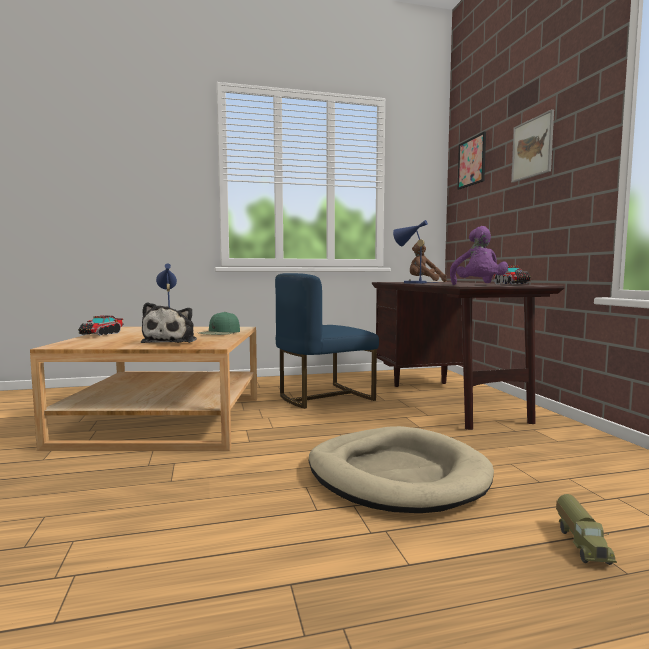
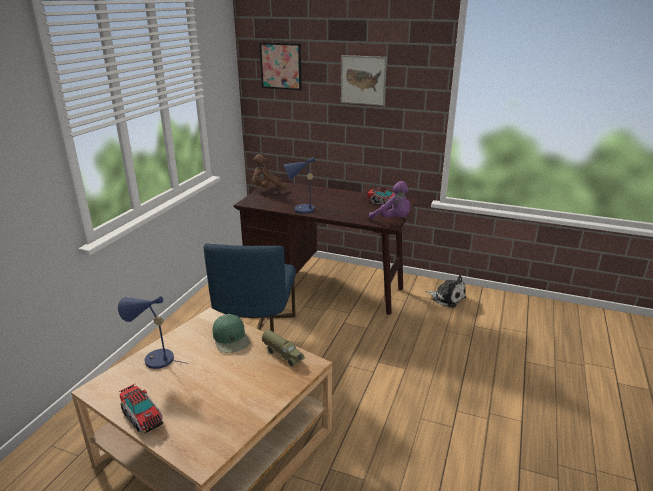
camera: 55 degrees left, 20 degrees up
plush toy [141,302,197,343] -> plush toy moved to [426,275,466,308]
beige dog bed [309,426,494,513] -> none
toy truck [556,494,617,565] -> toy truck moved to [262,330,305,366]

